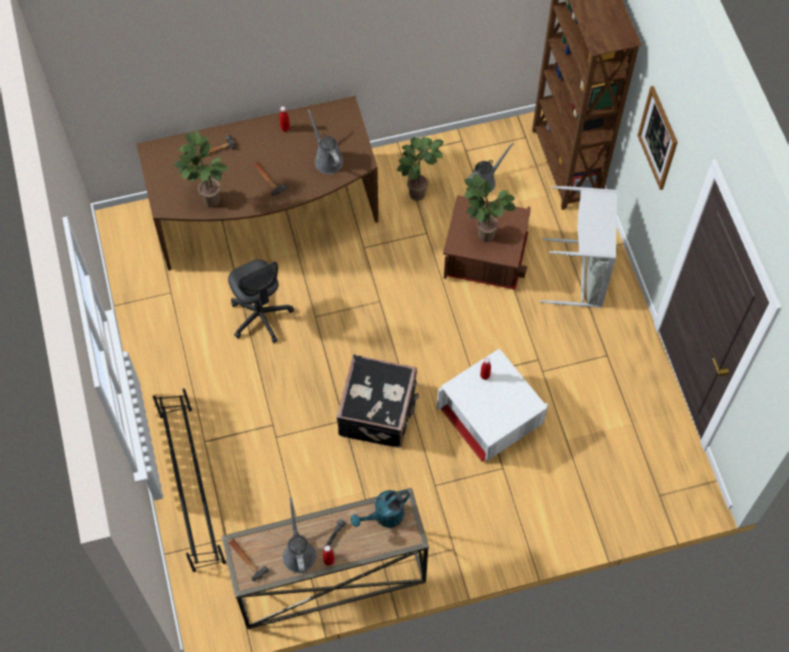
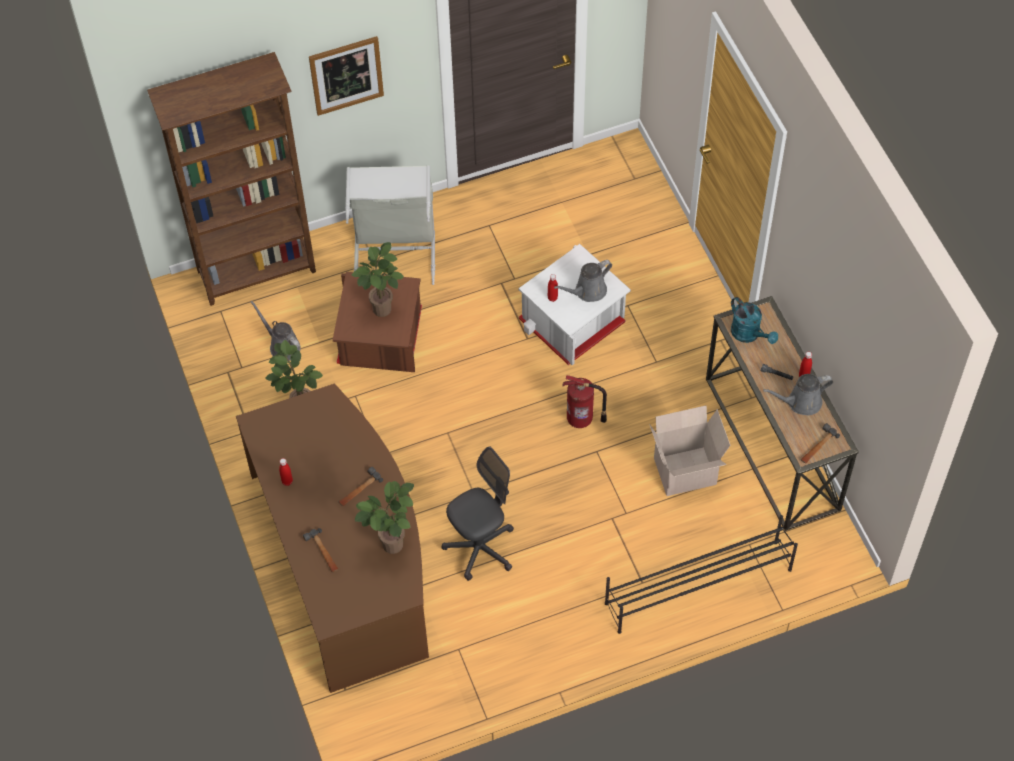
camera: 95 degrees left, 5 degrees down
grey watering can [308,109,343,174] -> grey watering can moved to [554,260,612,302]
black suitcase [336,354,419,448] -> fire extinguisher [562,375,607,428]
none -> cardboard box [649,405,730,496]

